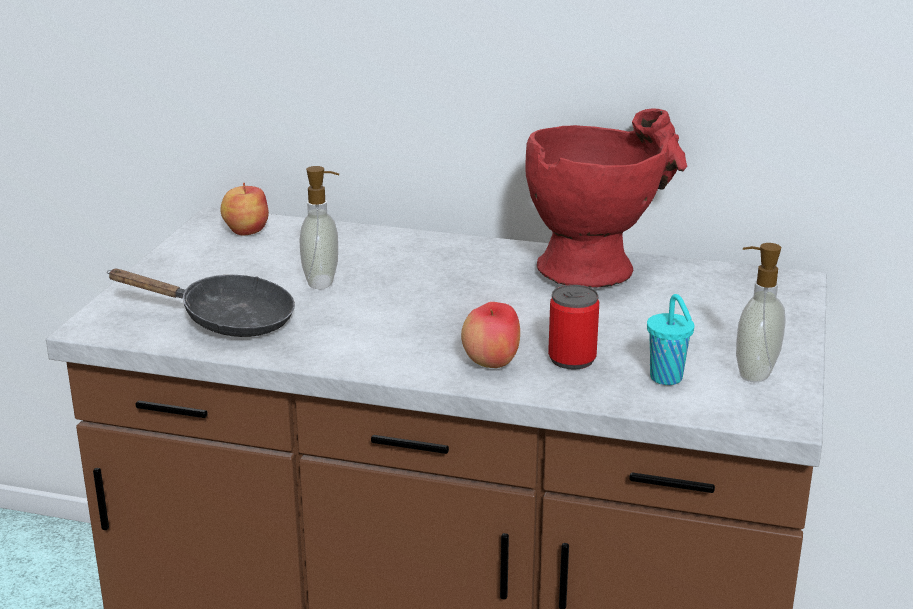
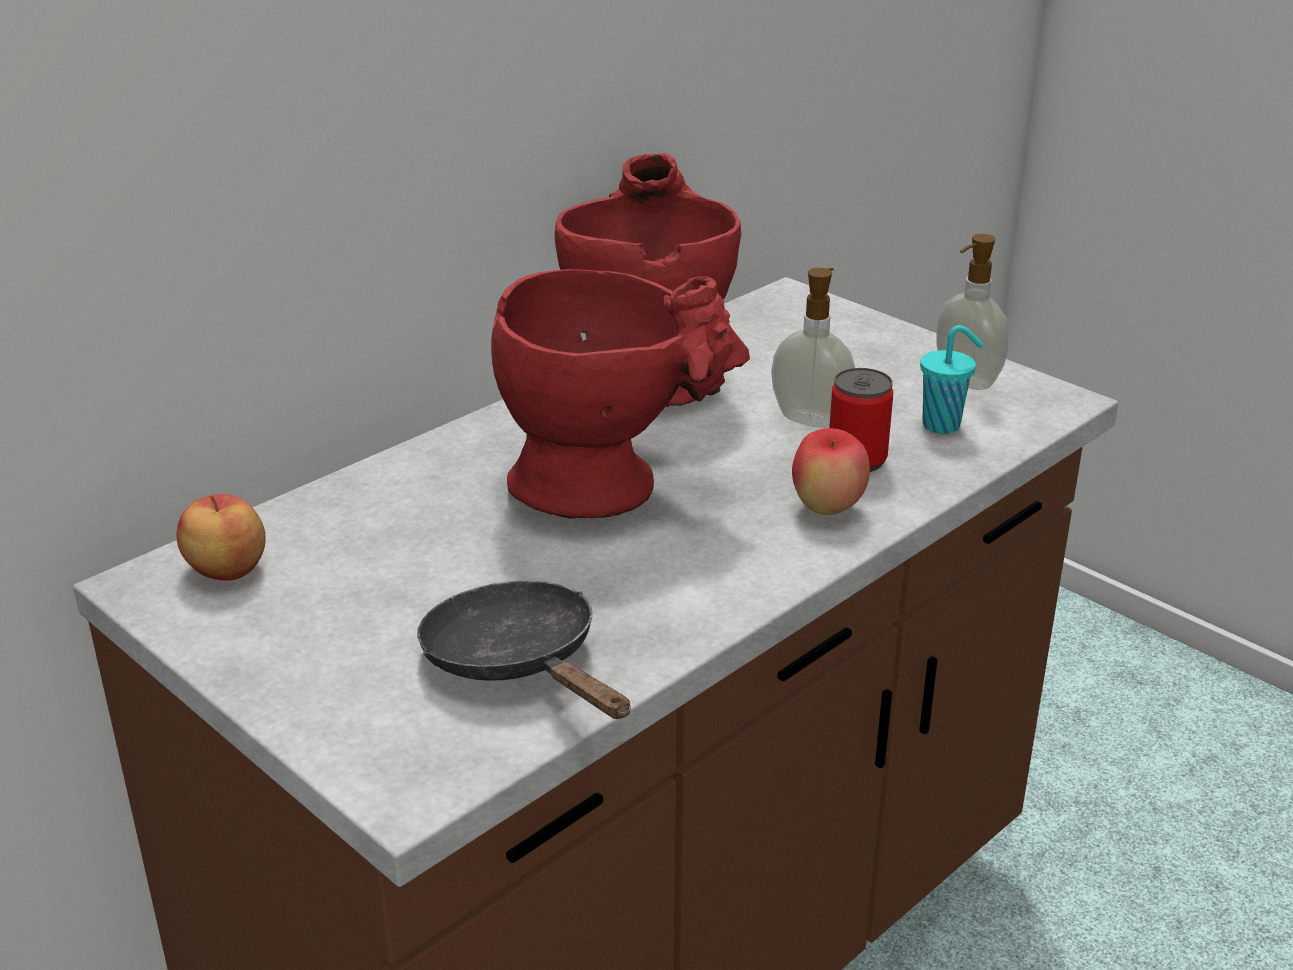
camera: 60 degrees left, 5 degrees up
black frying pan [107,269,295,337] -> black frying pan turned 75 degrees counterclockwise [417,580,630,719]
soap dispenser [300,166,339,289] -> soap dispenser moved to [771,268,855,428]
none -> red vase [491,269,750,519]

